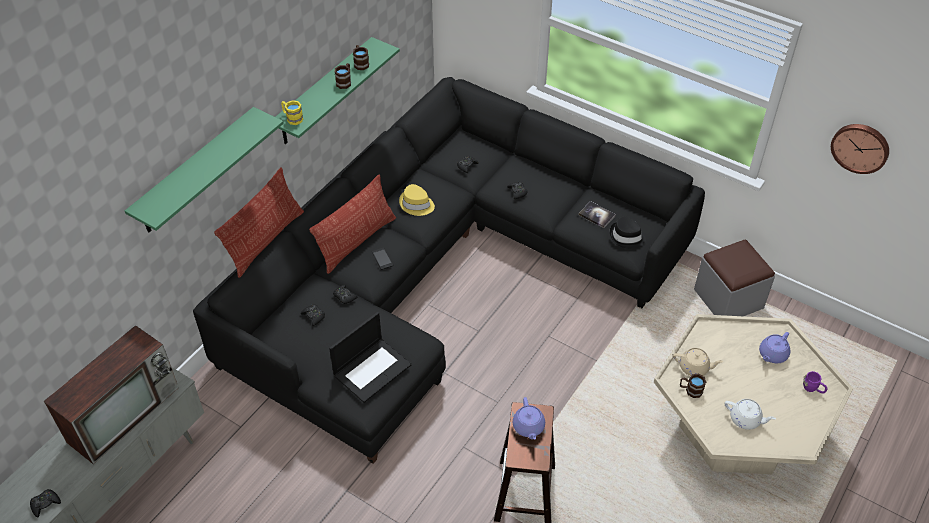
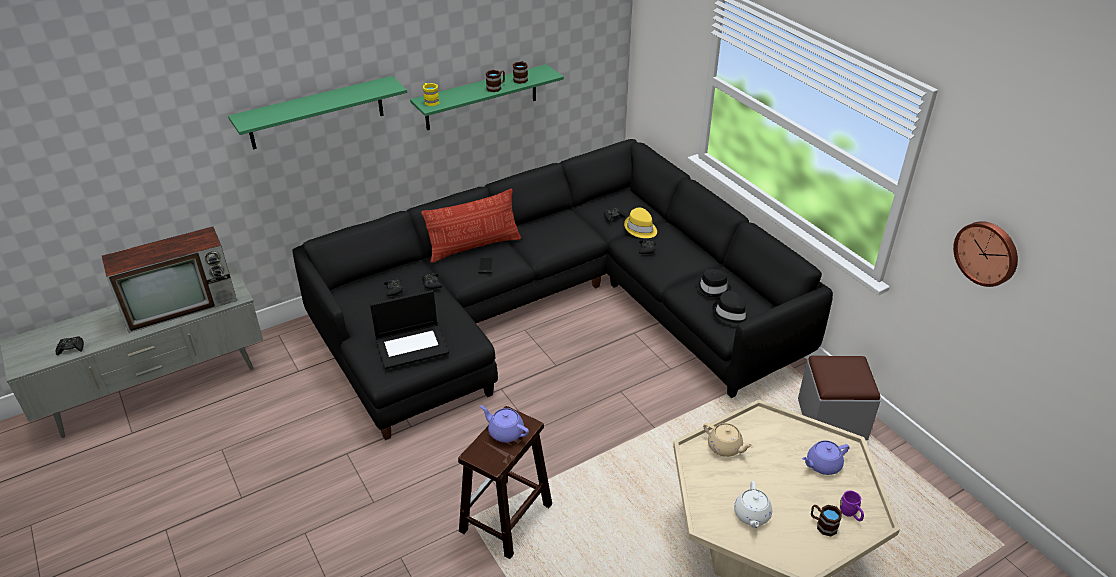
camera: 25 degrees right, 10 degrees down
pillow [214,167,304,278] -> none
yellow hat [399,184,435,216] -> yellow hat moved to [624,208,657,238]
purple teapot [513,397,545,440] -> purple teapot turned 105 degrees clockwise [480,406,529,442]
book [578,201,616,228] -> black hat [695,269,731,297]
brown mug [680,374,706,398] -> brown mug moved to [811,505,842,536]
white teapot [725,399,776,430] -> white teapot turned 45 degrees clockwise [734,481,772,528]

